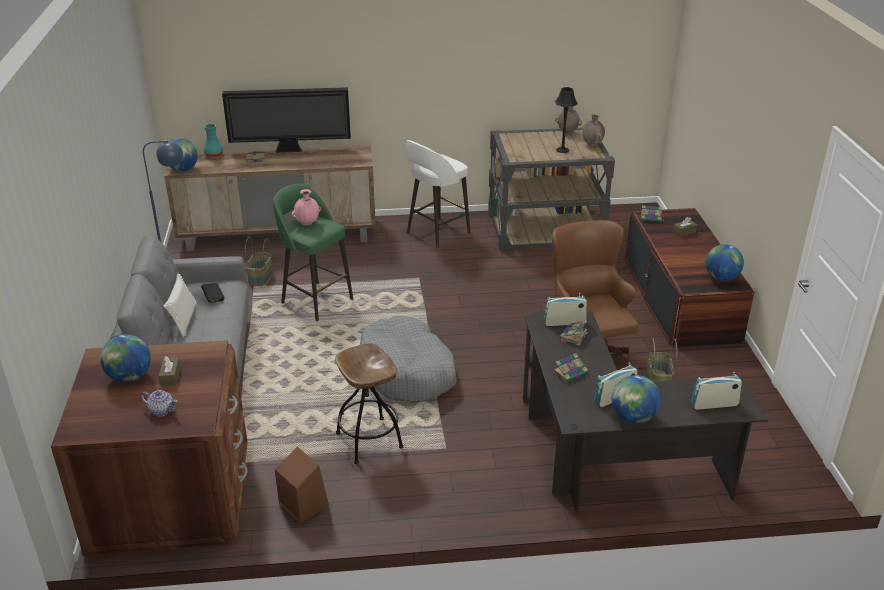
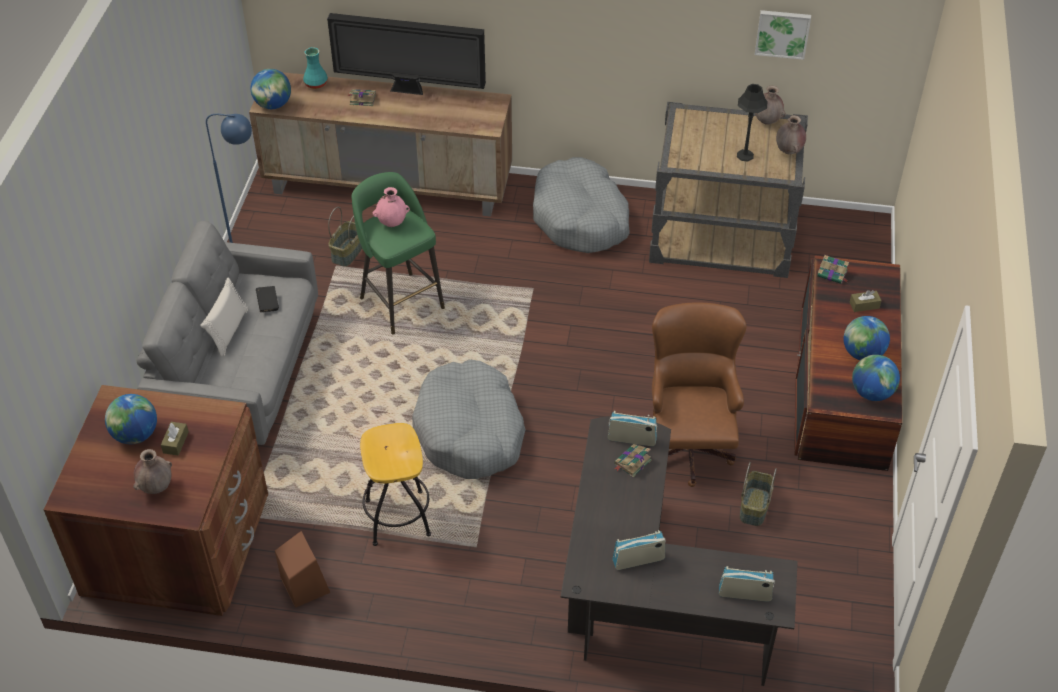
camera: 15 degrees right, 15 degrees up
teapot [141,390,177,417] -> brown vase [133,449,172,494]
brown stool [335,344,403,464] -> yellow stool [360,423,431,546]
white stool [406,140,470,249] -> grey dog bed [533,157,630,253]
book [553,353,588,383] -> none
globe [612,375,661,424] -> globe moved to [843,316,890,360]
none -> picture [755,10,811,60]

